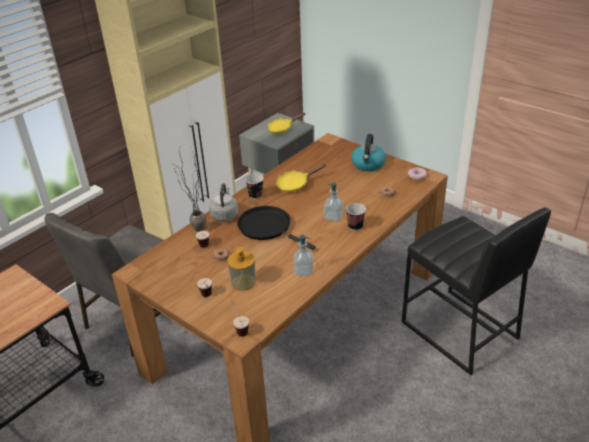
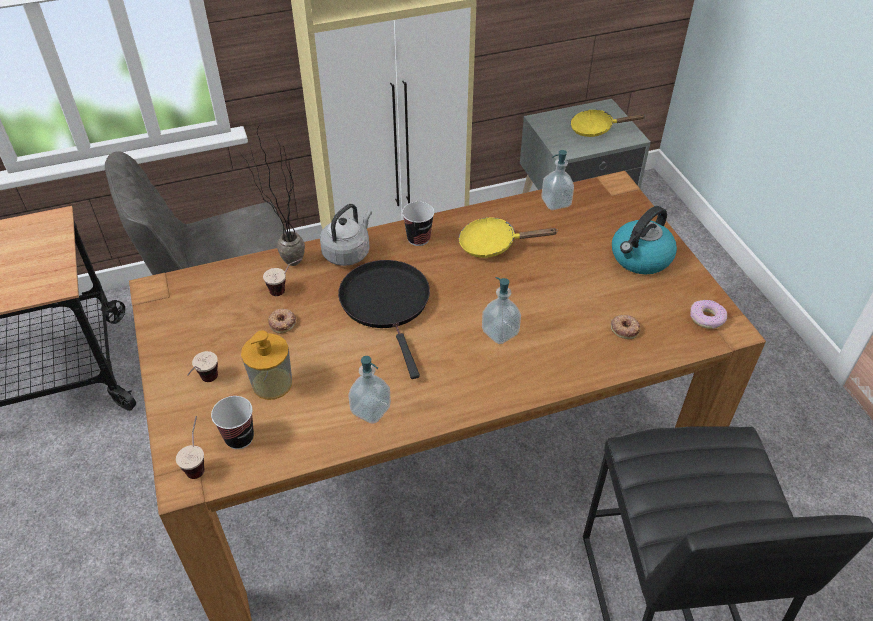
camera: 30 degrees right, 10 degrees up
cup [346,203,366,231] -> cup moved to [211,396,254,449]
none -> soap dispenser [541,150,574,210]

